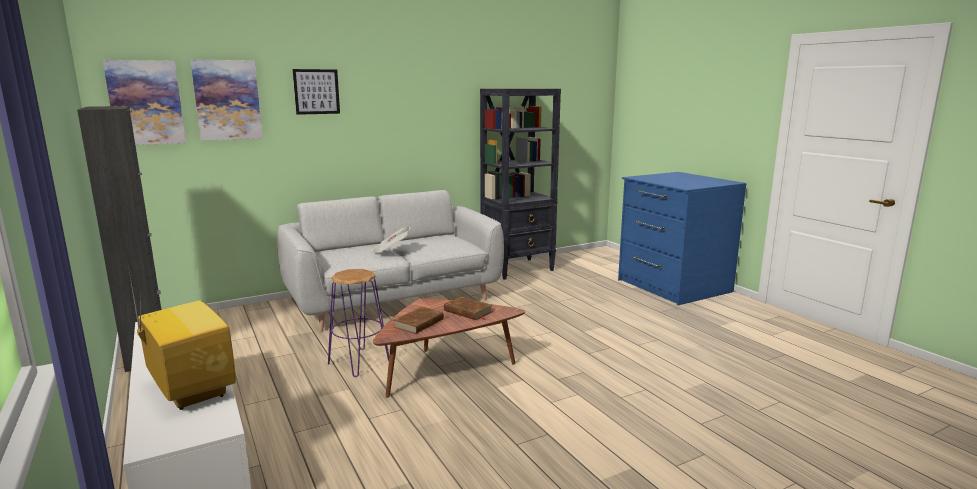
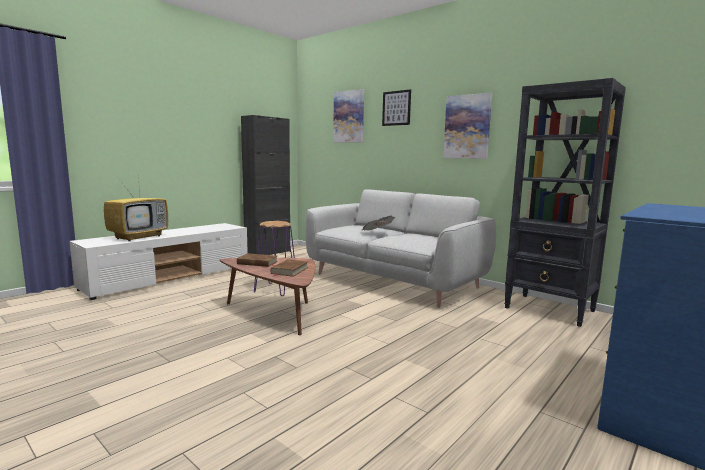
camera: 70 degrees right, 5 degrees down
picture [103,60,186,145] -> picture moved to [443,92,492,159]

